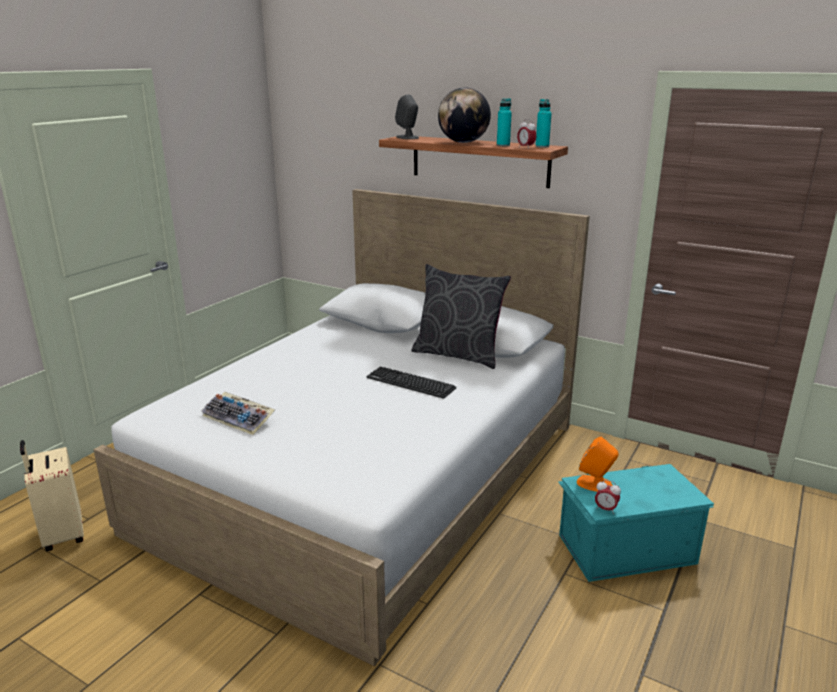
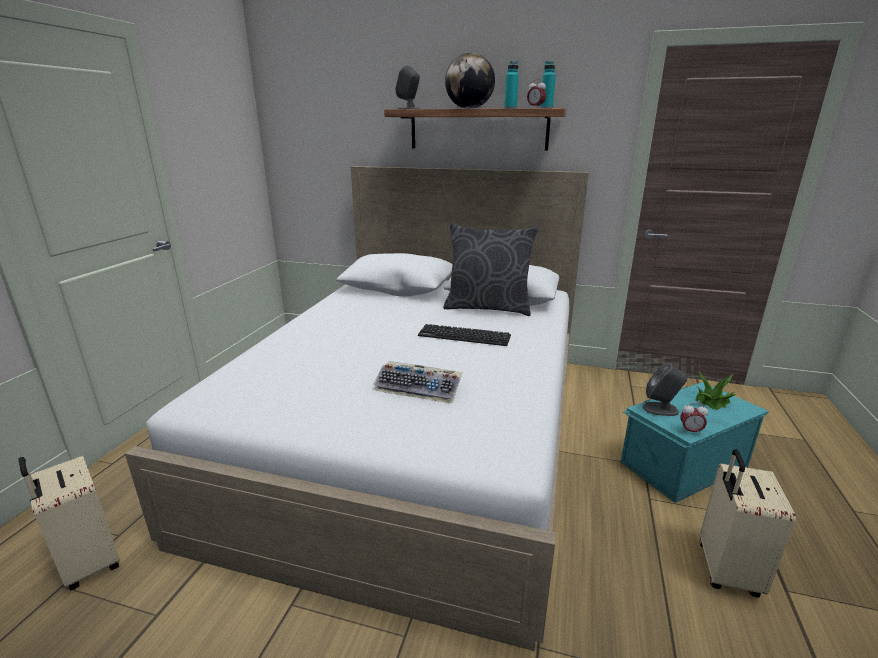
camera: 15 degrees left, 0 degrees up
keyboard [201,392,275,435] -> keyboard moved to [373,361,462,403]
orange speaker [577,437,618,492] -> grey speaker [643,363,687,416]
none -> potted plant [696,371,737,410]
none -> beige suitcase [700,449,796,598]

